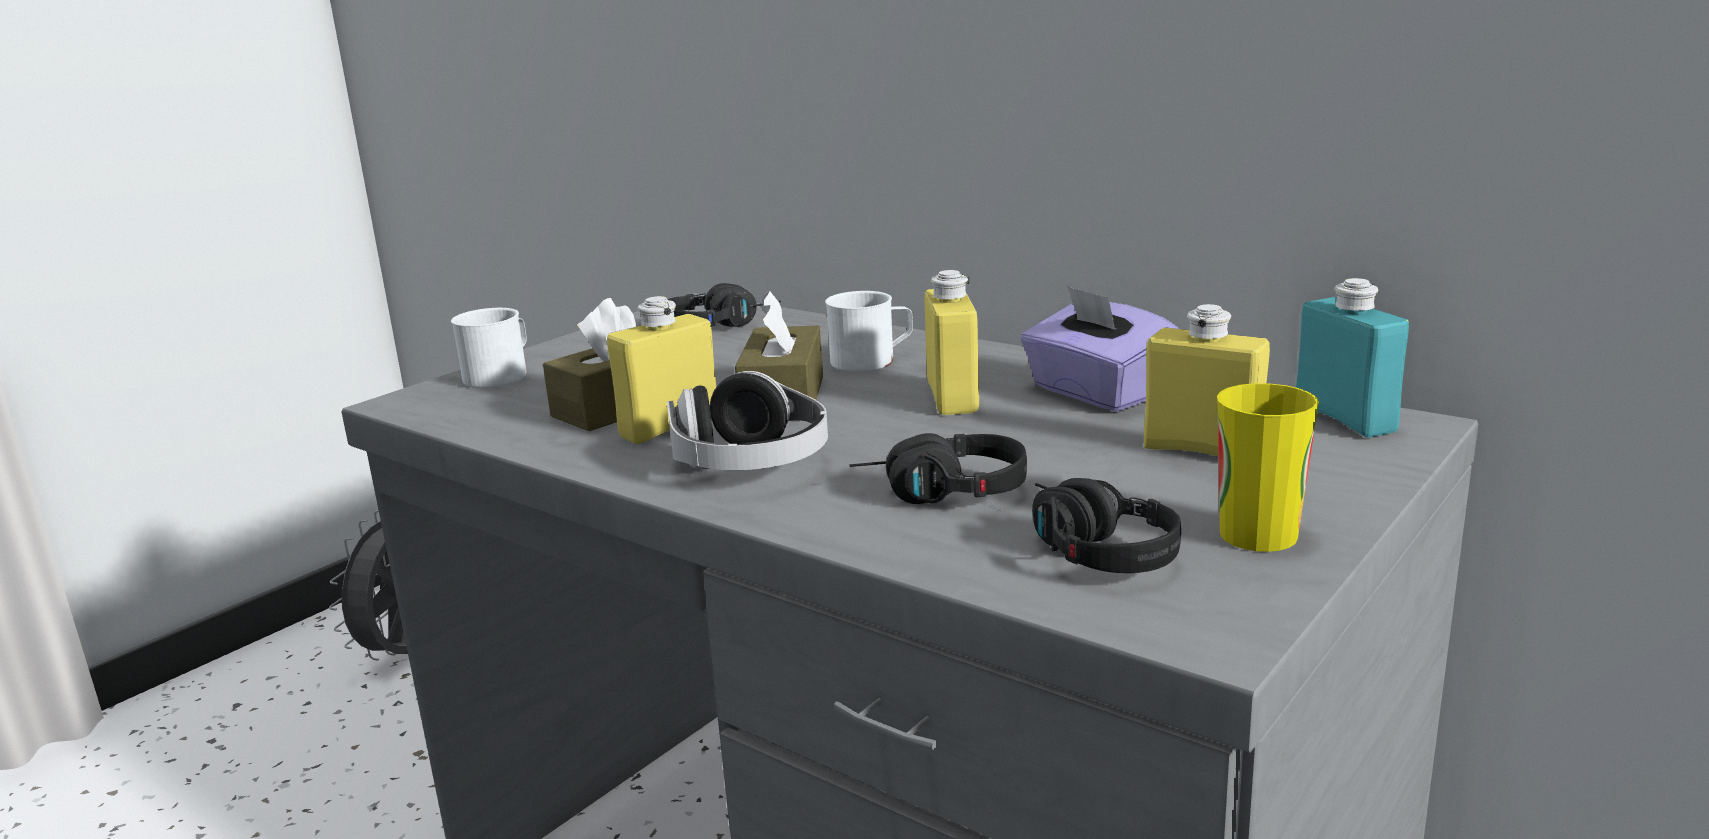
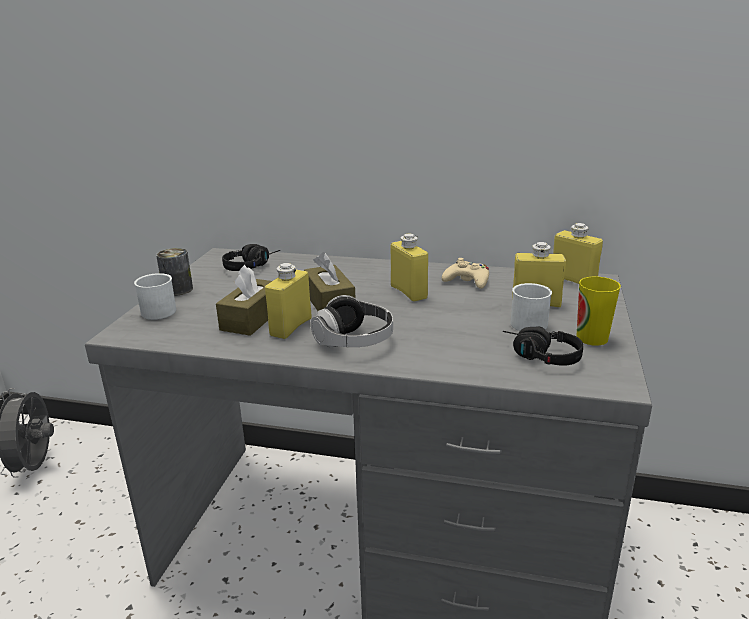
camera: 25 degrees left, 5 degrees up
white mug [825,291,913,372] -> white mug moved to [511,283,552,331]
black headphones [850,433,1027,504] -> none
purple tissue box [1021,285,1179,412] -> beige game controller [442,258,489,289]
turquoise bottle [1296,278,1409,437] -> yellow bottle [553,223,603,284]
none -> can [156,248,193,296]

